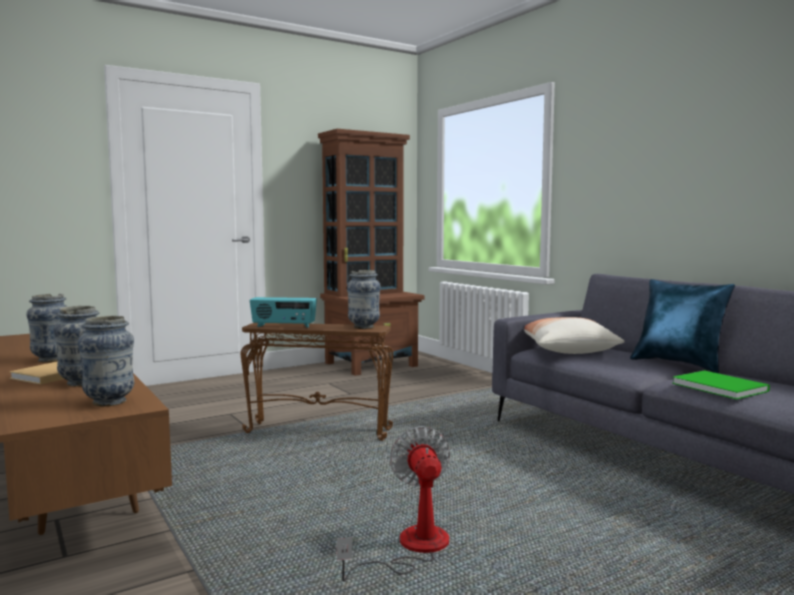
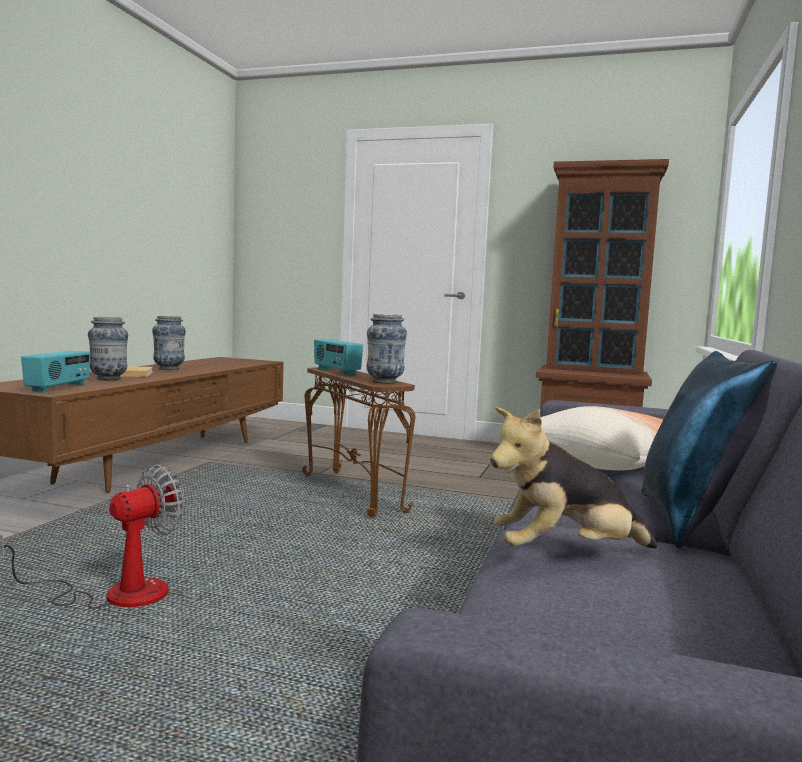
camera: 50 degrees right, 0 degrees up
vase [78,316,134,406] -> radio [21,350,90,393]
green book [672,370,770,399] -> plush toy [490,407,657,549]

